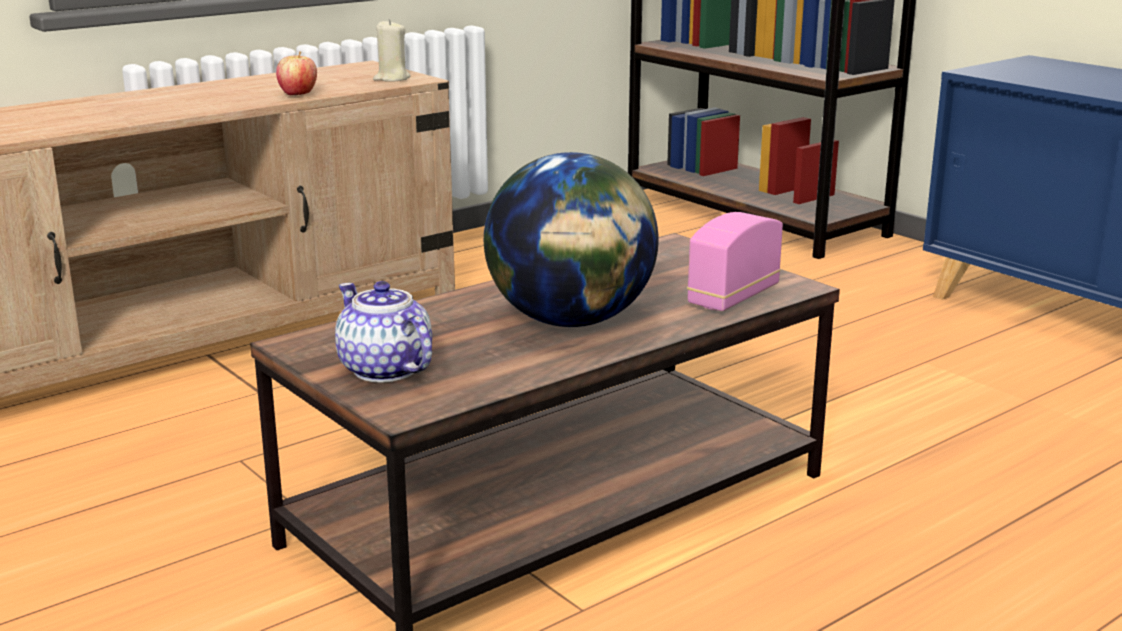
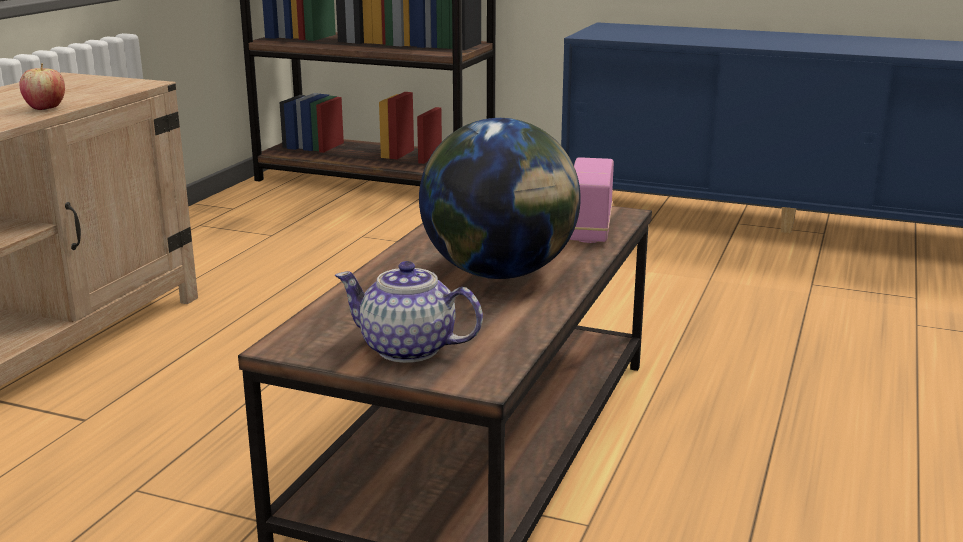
camera: 30 degrees left, 0 degrees up
beige candle [373,19,410,82] -> none

